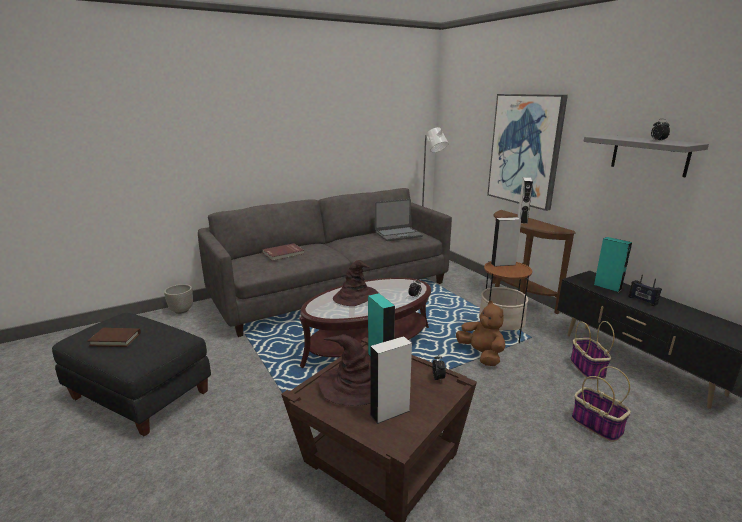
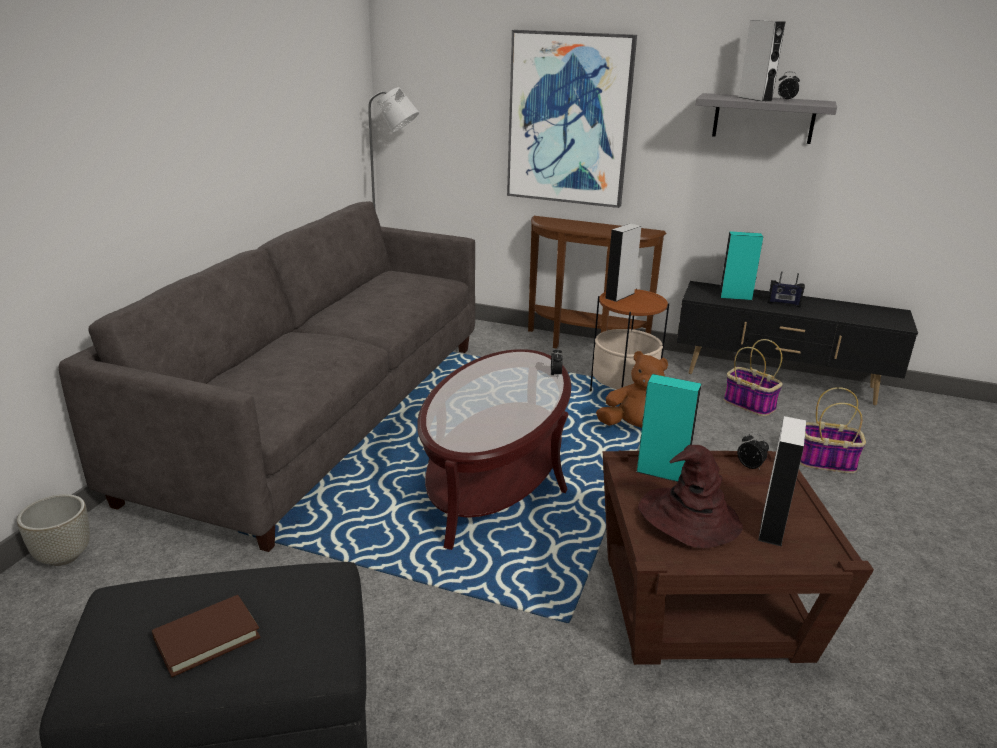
camera: 40 degrees left, 5 degrees up
red book [262,243,304,261] -> none
brown hat [333,260,379,306] -> none
laptop [375,199,423,241] -> none
white speaker [518,177,533,224] -> white speaker moved to [738,20,785,102]

